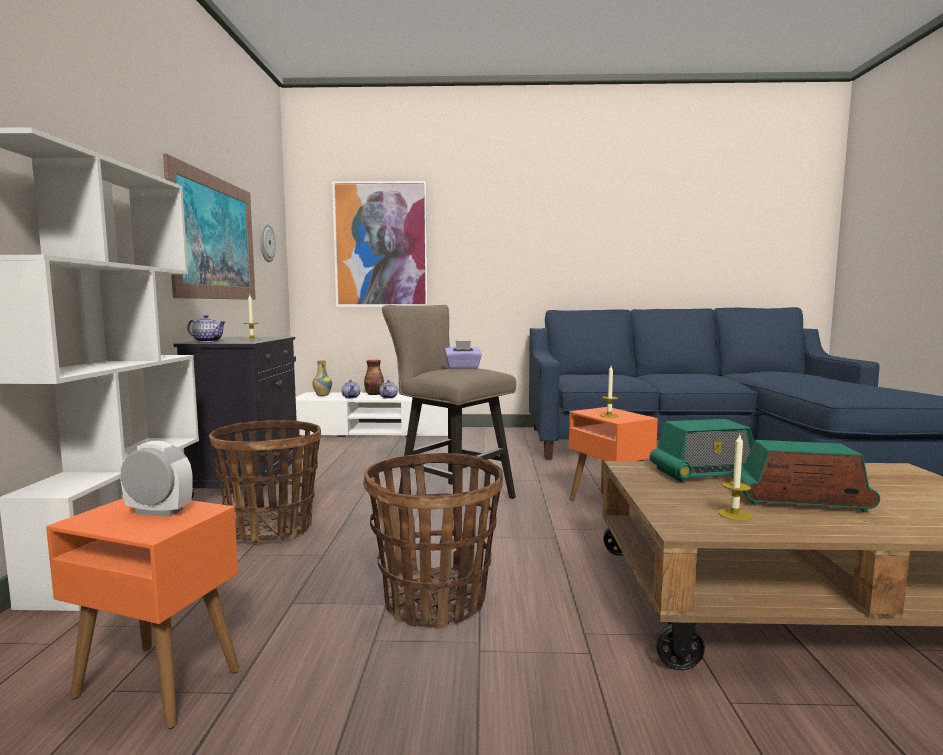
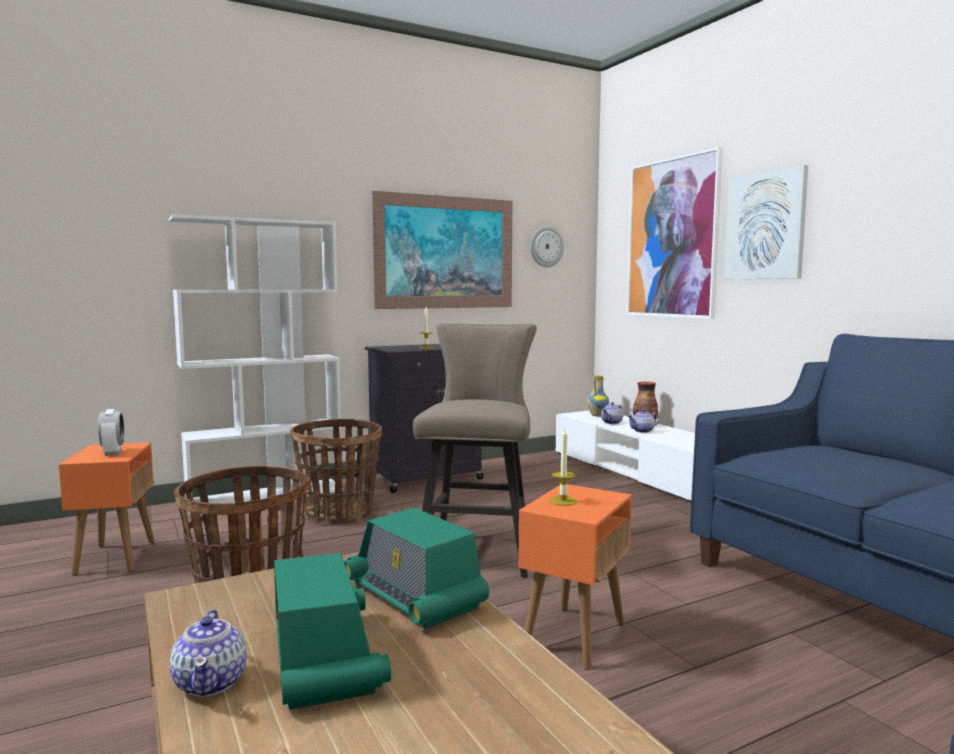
camera: 60 degrees right, 0 degrees up
teapot [187,315,226,342] -> teapot moved to [170,610,247,697]
purple tissue box [445,341,482,369] -> none
candle [718,435,752,521] -> none
none -> picture [724,165,808,279]

